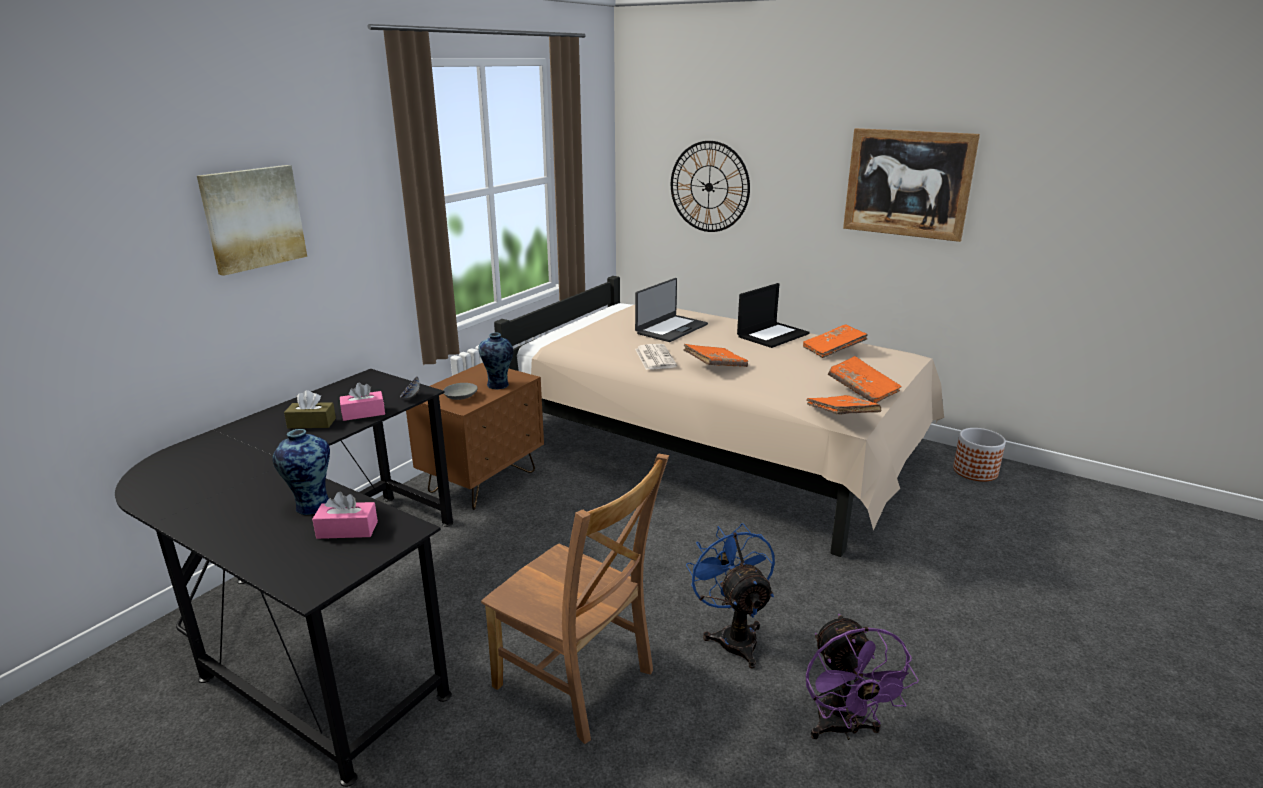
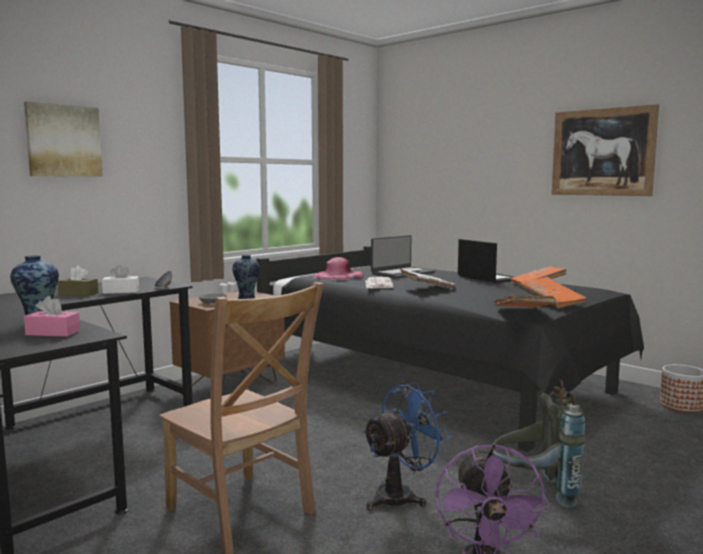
camera: 10 degrees right, 15 degrees down
pink tissue box [340,383,385,421] -> white tissue box [102,264,139,294]
beige bed [494,276,944,557] -> black bed [256,246,644,452]
wall clock [671,141,750,232] -> none
orange book [683,344,748,367] -> white book [400,269,455,289]
blue fan [686,523,775,669] -> blue fan turned 60 degrees clockwise [362,382,452,510]
laptop [737,283,810,348] -> laptop turned 90 degrees counterclockwise [458,239,515,283]
none -> pink hat [313,257,364,280]
none -> grey backpack [492,380,586,508]

